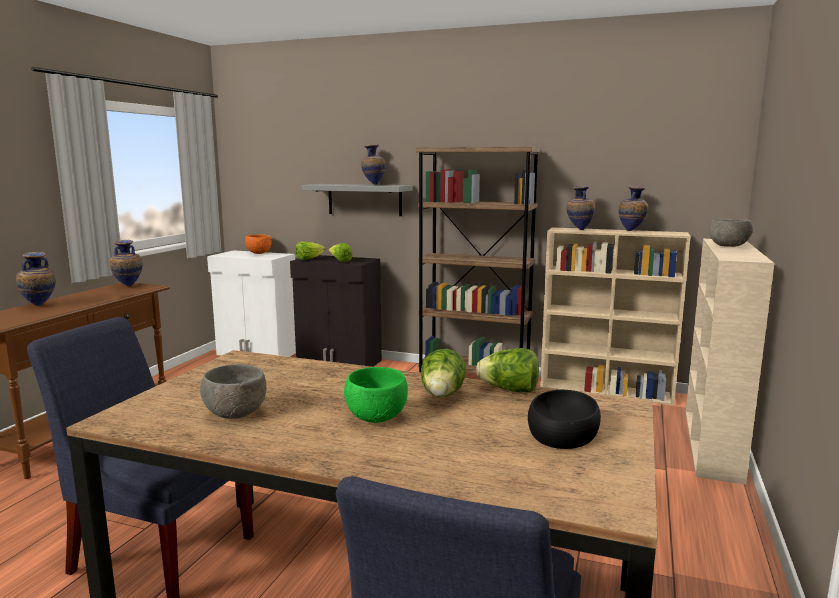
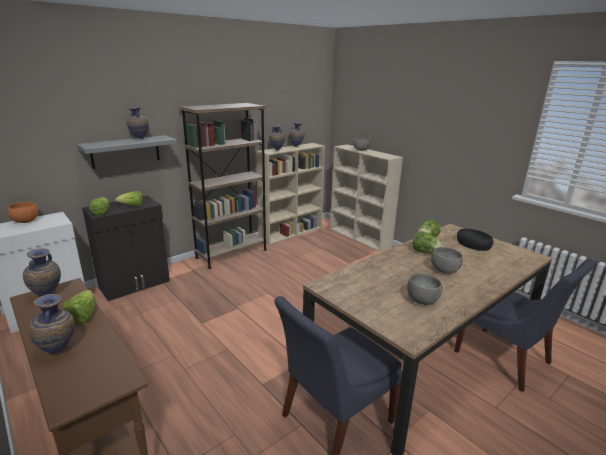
camera: 60 degrees left, 10 degrees up
green bowl [344,367,408,423] -> grey bowl [431,247,463,274]
none -> lettuce [62,290,95,325]

